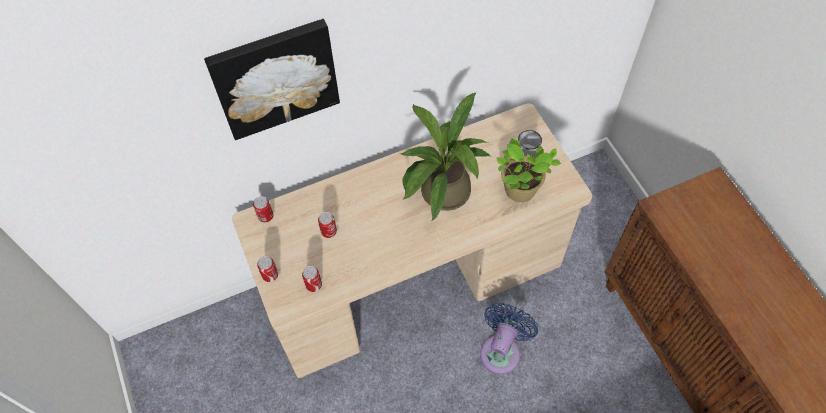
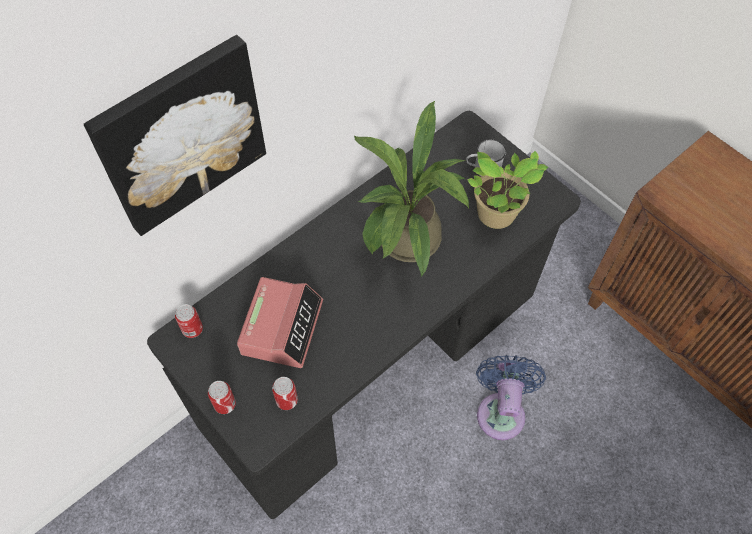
camera: 20 degrees left, 0 degrees up
beige desk [232,103,592,378] -> black desk [147,111,581,519]
can [318,212,337,238] -> alarm clock [237,277,323,368]

